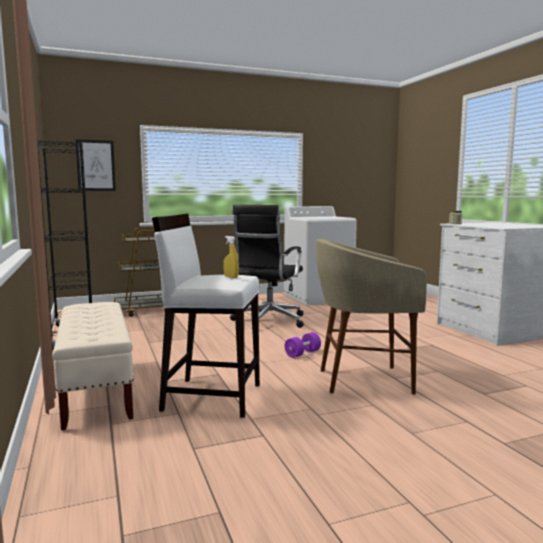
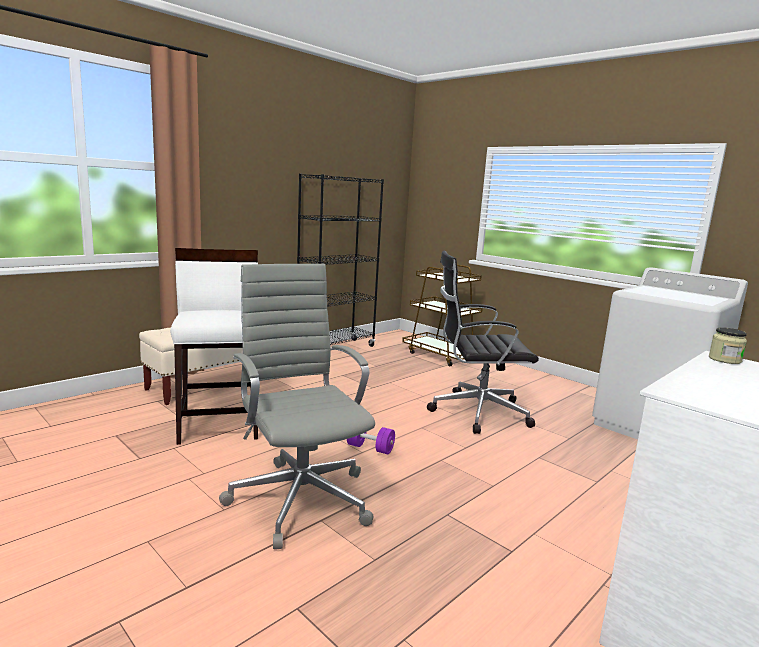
camera: 65 degrees right, 5 degrees up
picture [75,139,116,191] -> none
yellow spray bottle [224,236,239,278] -> none
beige stool [316,239,427,394] -> grey office chair [219,264,375,549]

